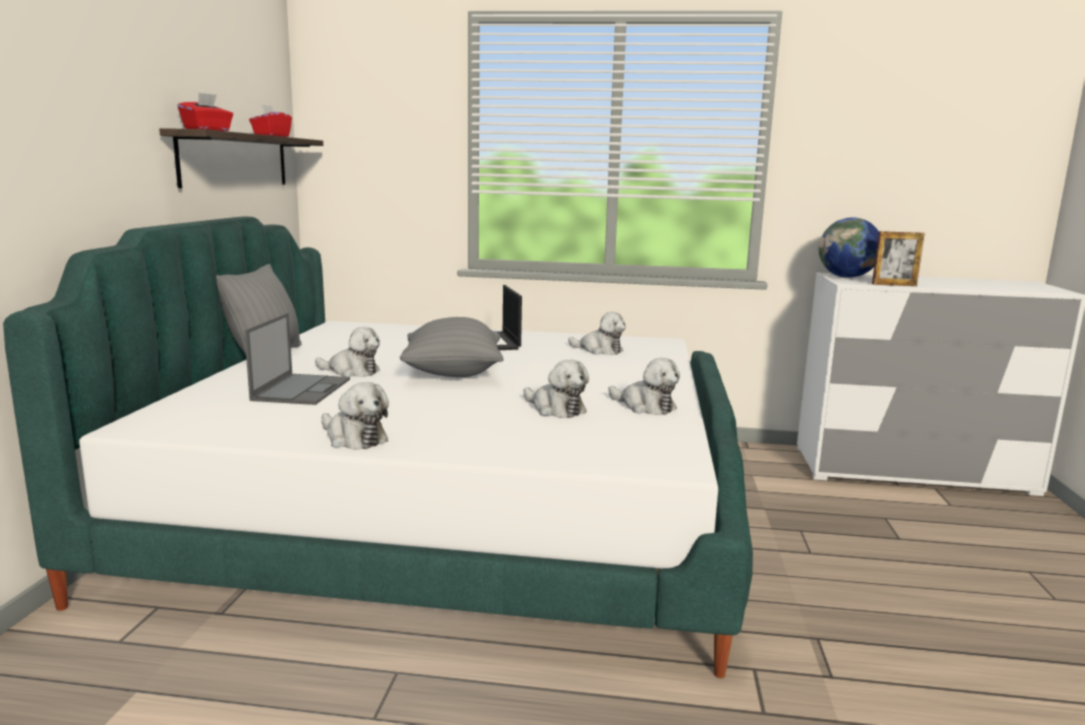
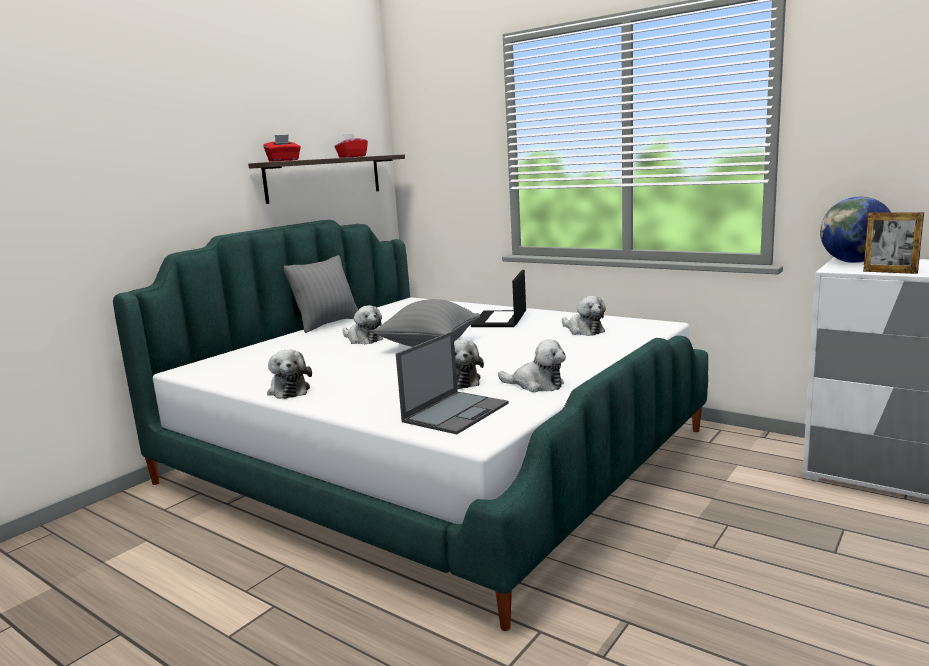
camera: 30 degrees right, 0 degrees up
laptop [244,313,350,405] -> laptop moved to [396,331,509,434]
plush toy [608,358,680,415] -> plush toy turned 45 degrees counterclockwise [498,339,566,392]

